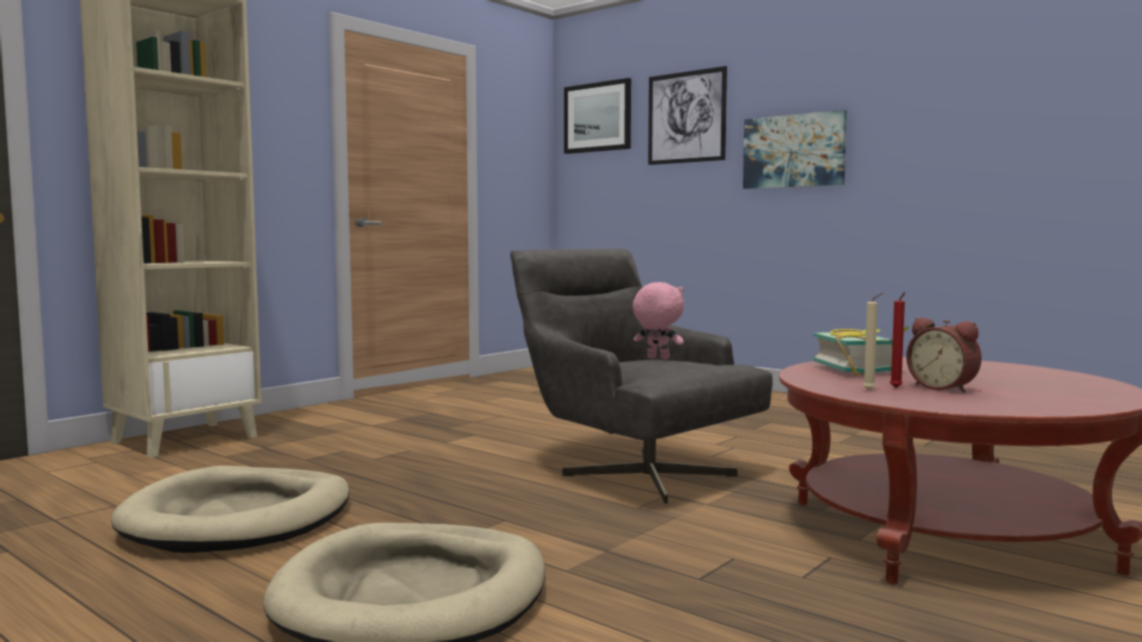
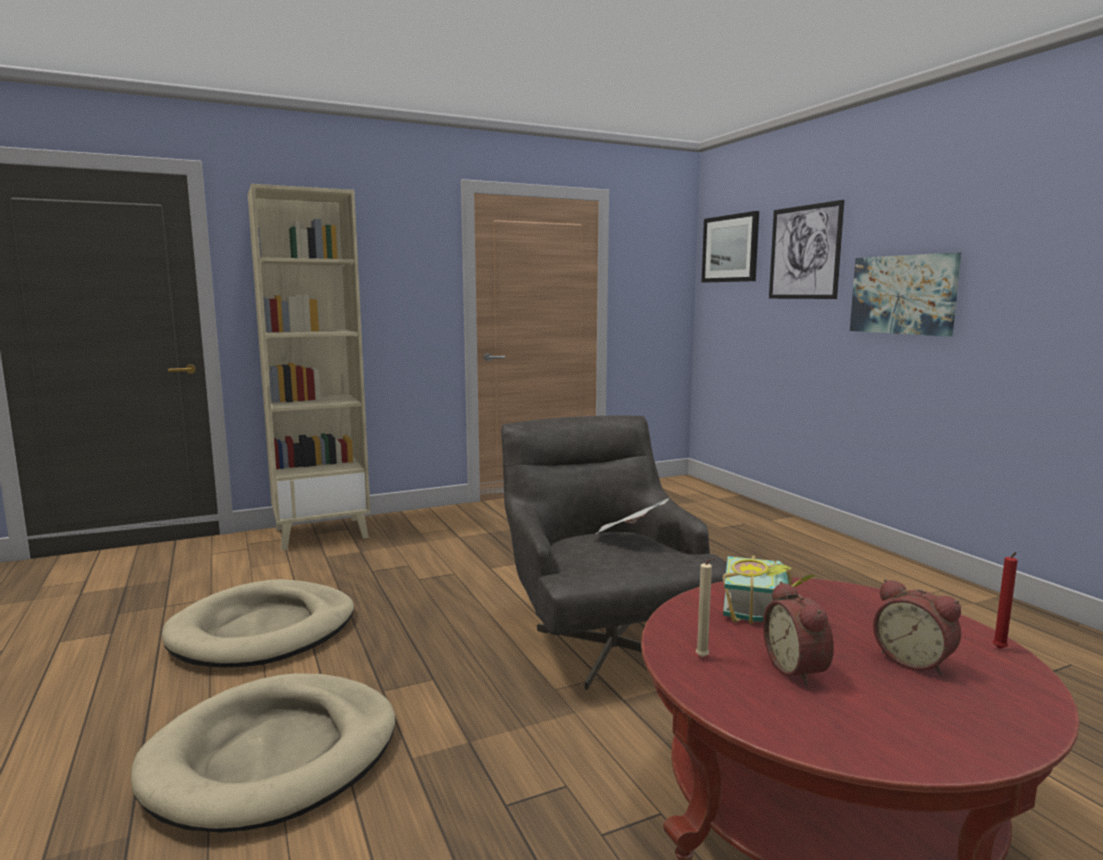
camera: 25 degrees right, 5 degrees up
pink plush toy [633,282,684,359] -> newspaper [596,499,669,534]
red candle [890,292,905,388] -> red candle moved to [993,552,1018,649]
none -> alarm clock [873,579,961,675]

